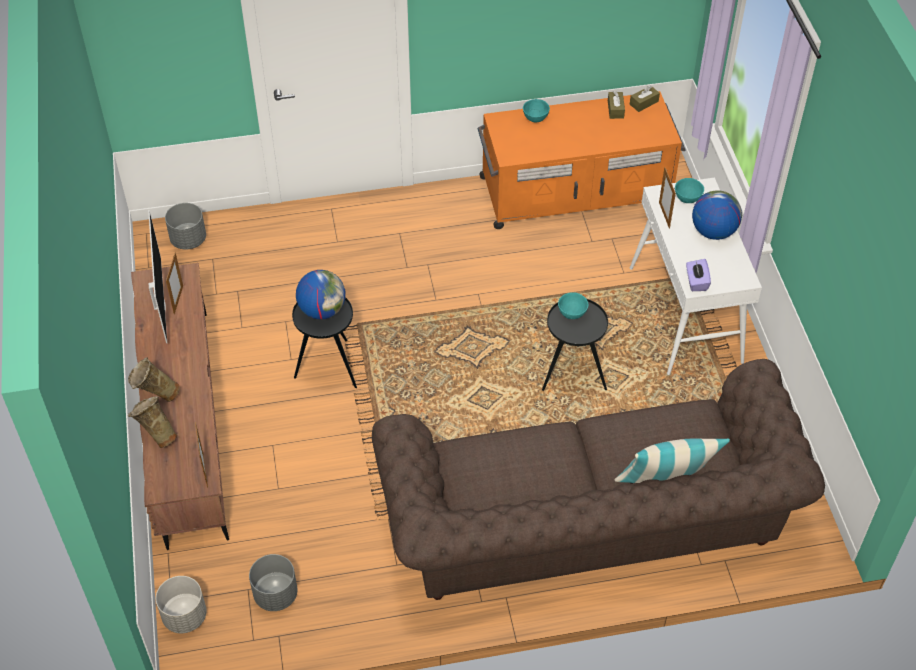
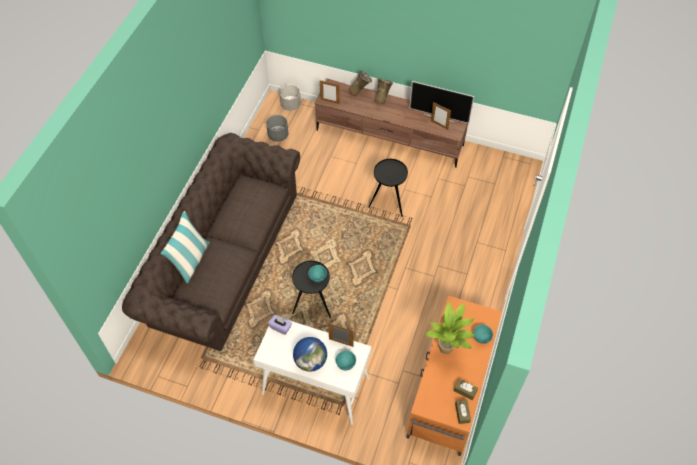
camera: 120 degrees right, 5 degrees up
grey planter [165,203,206,249] -> none
globe [296,270,345,319] -> none
none -> potted plant [425,302,475,354]

